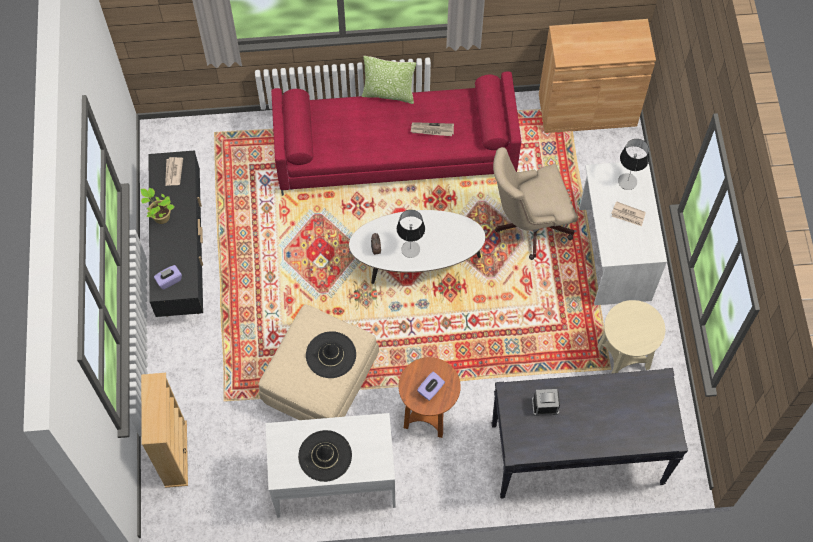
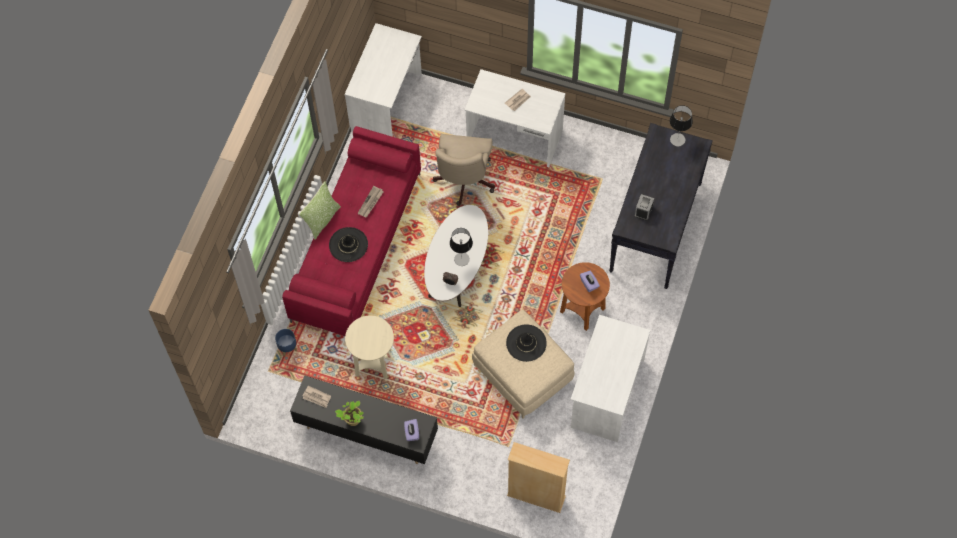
camera: 65 degrees left, 0 degrees up
black hat [298,430,352,482] -> black hat moved to [329,227,368,262]
brown cabinet [539,19,656,133] -> white desk [345,23,422,137]
beige side table [597,300,665,373] -> beige side table moved to [345,315,394,379]
table lamp [618,139,649,190] -> table lamp moved to [670,105,693,147]
none -> blue planter [275,329,297,357]

